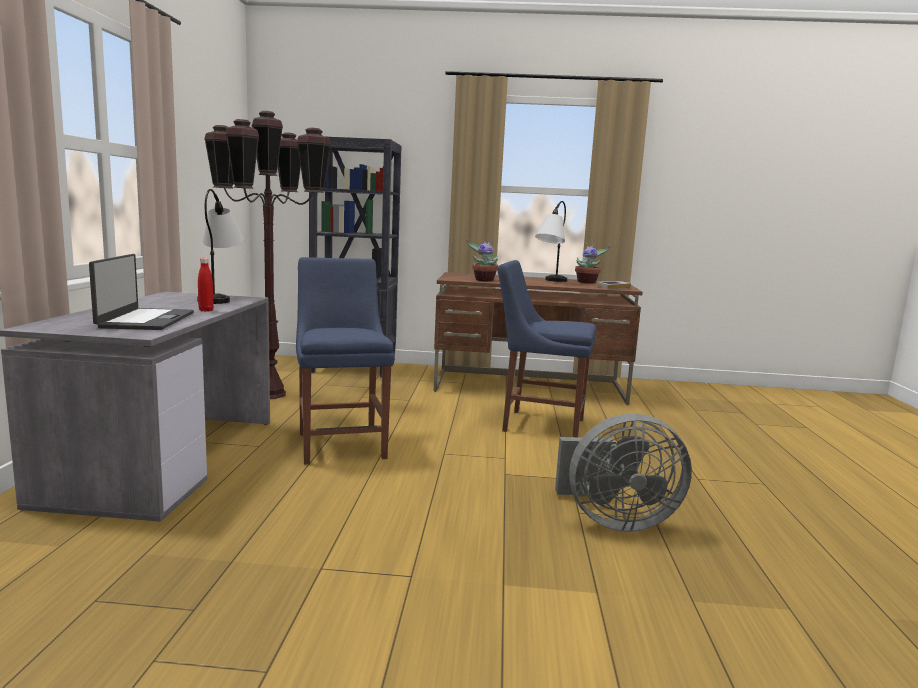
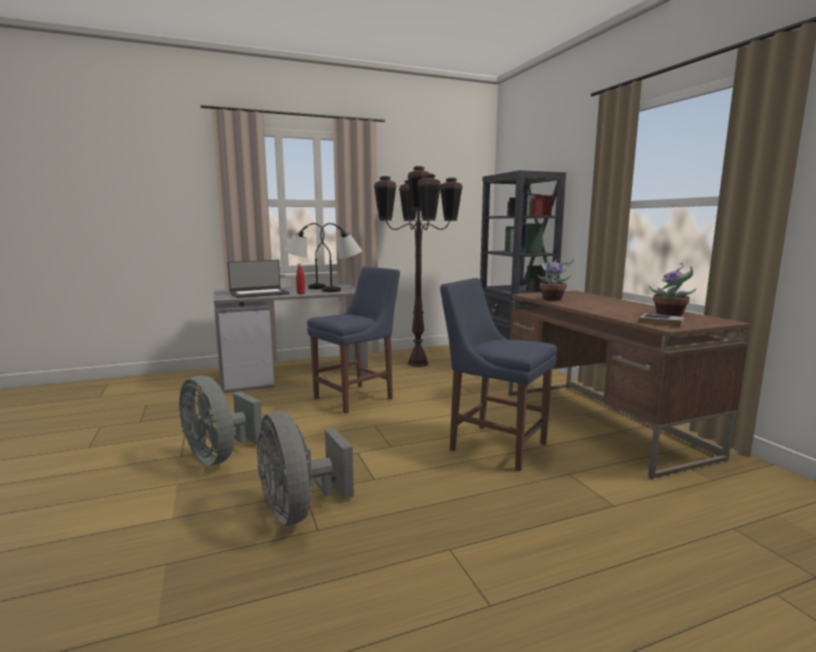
camera: 65 degrees right, 0 degrees up
blue chair [498,260,597,437] -> blue chair turned 45 degrees counterclockwise [440,278,557,471]
table lamp [535,201,567,282] -> table lamp moved to [284,223,326,289]
none -> grey fan [179,375,262,466]

